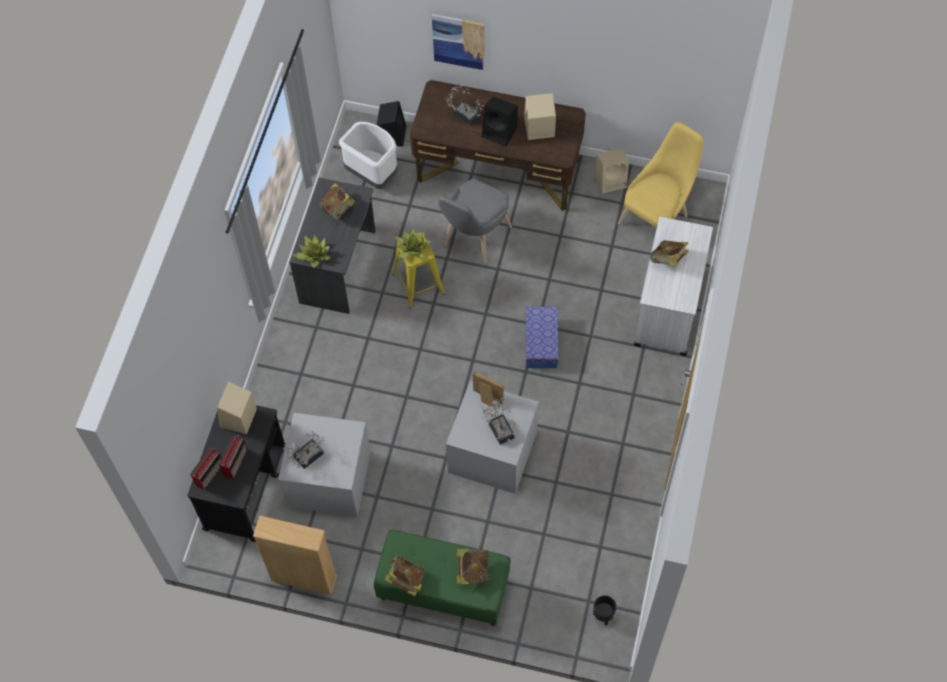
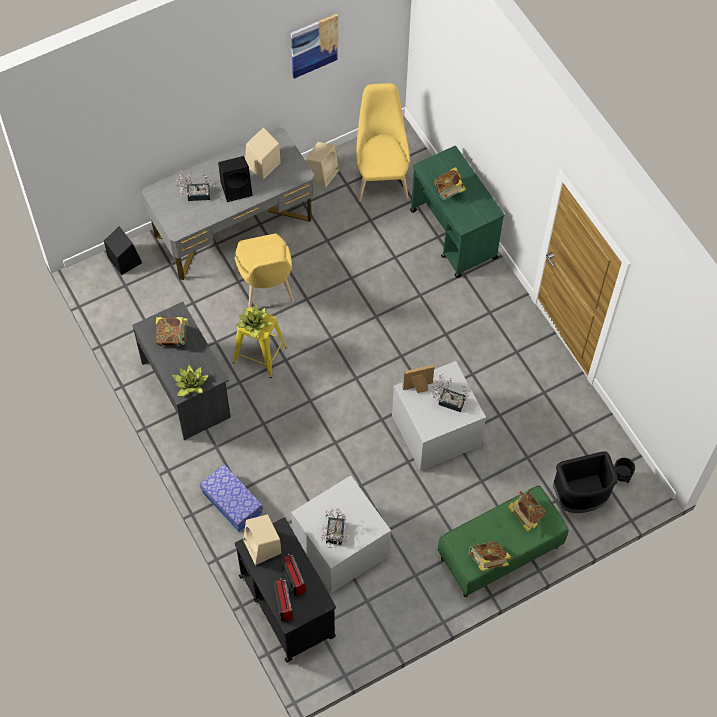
camera: 45 degrees left, 0 degrees up
beige bookcase [253,516,337,595] -> none
white trash can [339,122,397,189] -> none
brown desk [410,80,586,211] -> grey desk [142,128,315,280]
picture [432,14,485,70] -> picture moved to [291,14,338,79]
grey chair [438,179,512,263] -> yellow chair [235,234,294,308]
storage box [526,307,558,368] -> storage box moved to [200,465,263,532]
white cart [634,217,713,356] -> green cart [410,146,504,278]
none -> black trash can [553,452,618,513]

